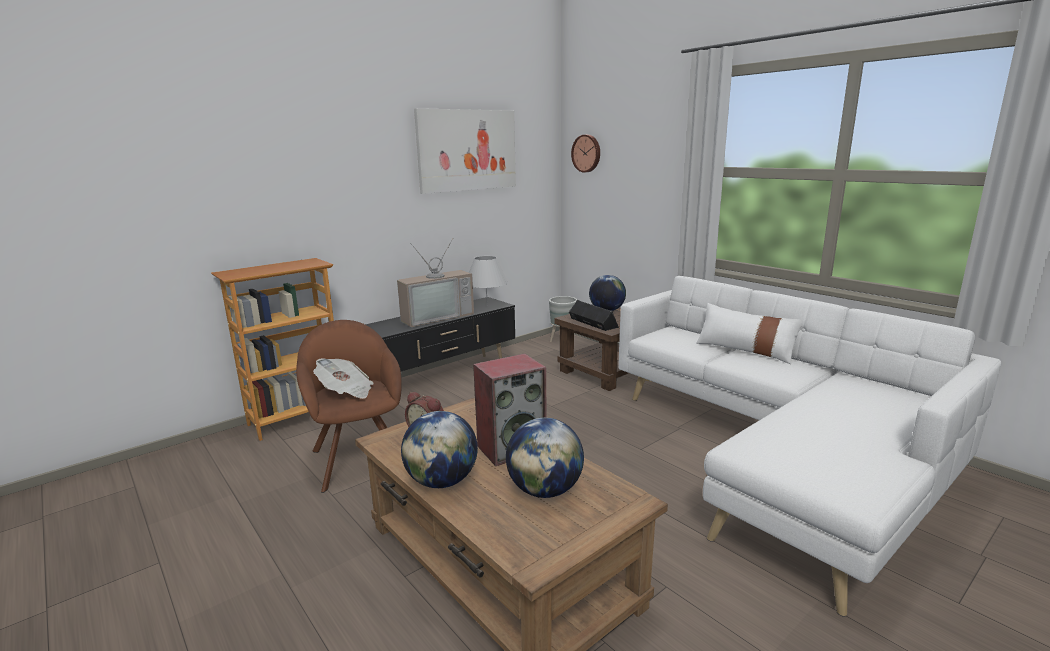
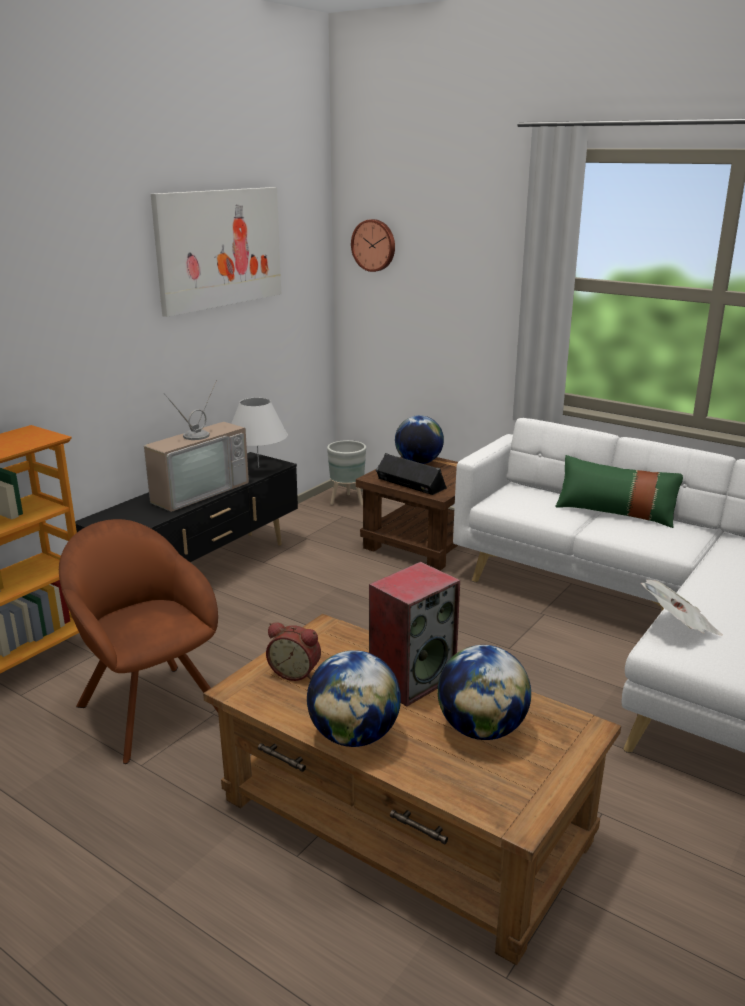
camera: 15 degrees left, 5 degrees up
newspaper [313,358,374,399] -> newspaper moved to [641,580,723,635]
white pillow [696,303,802,364] -> green pillow [555,455,683,528]

